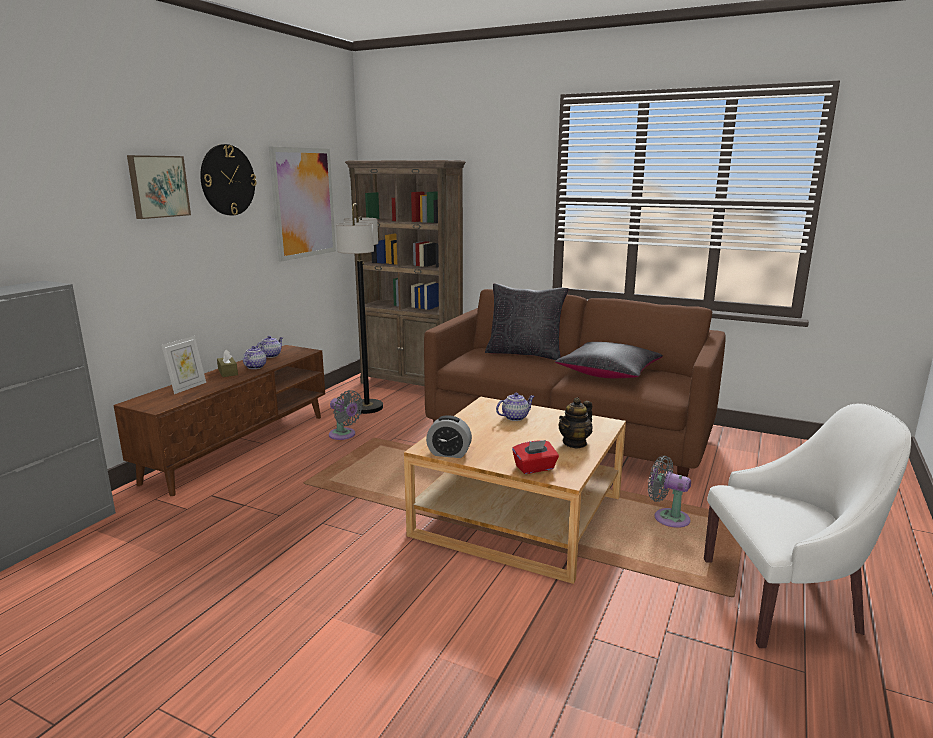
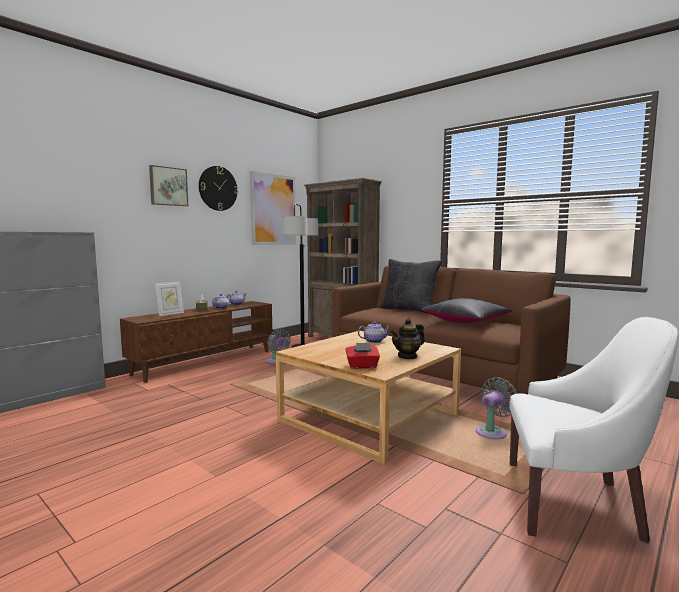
camera: 15 degrees right, 10 degrees down
alarm clock [426,415,472,458] -> none
grey fan [648,456,691,528] -> grey fan turned 90 degrees clockwise [476,377,517,439]

